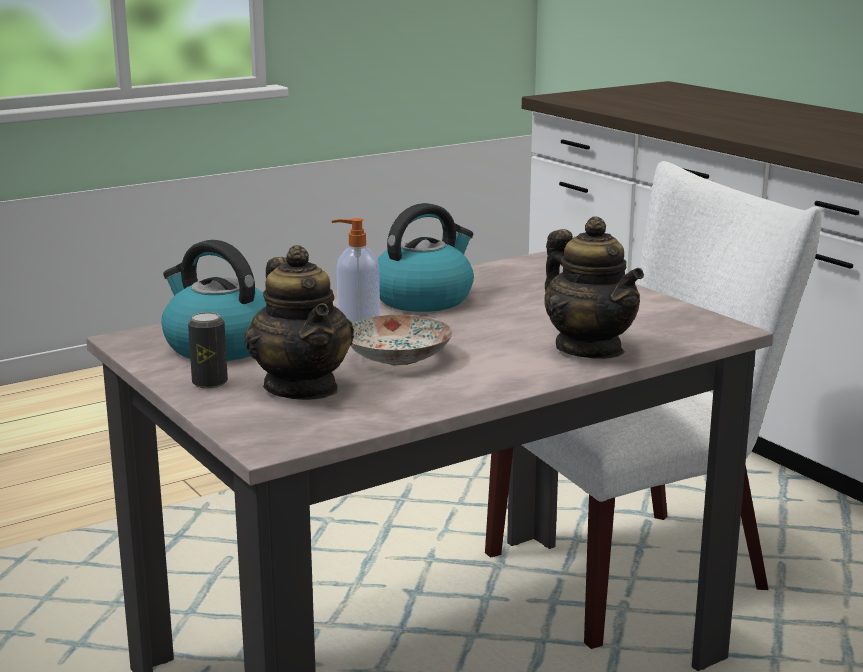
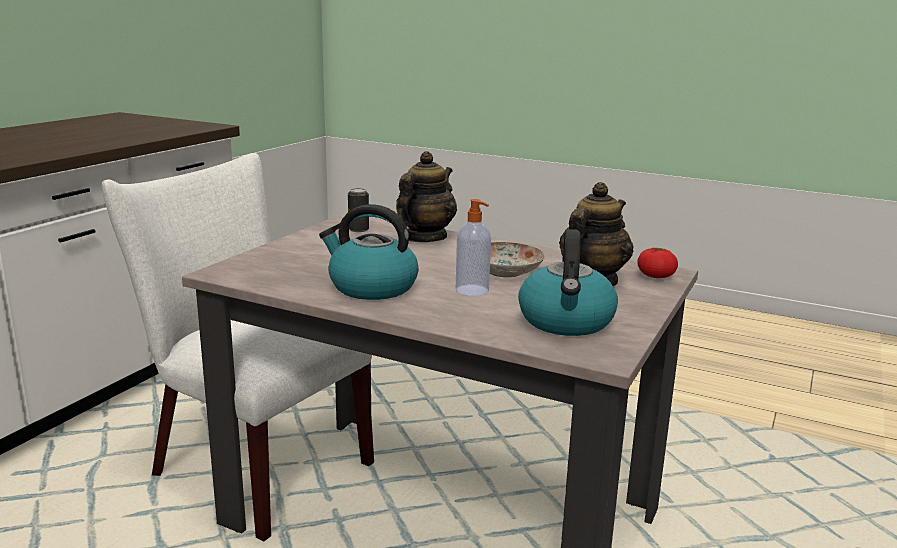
camera: 120 degrees left, 0 degrees up
can [188,312,228,389] -> can moved to [348,188,369,232]
none -> tomato [637,248,678,278]

